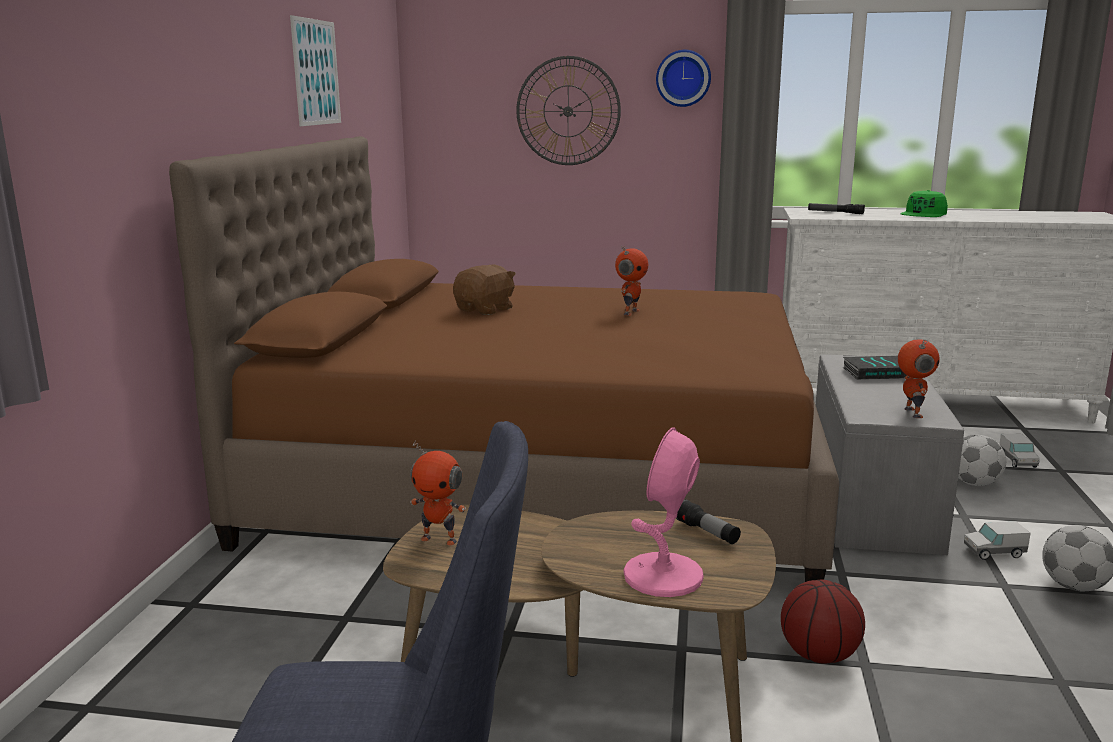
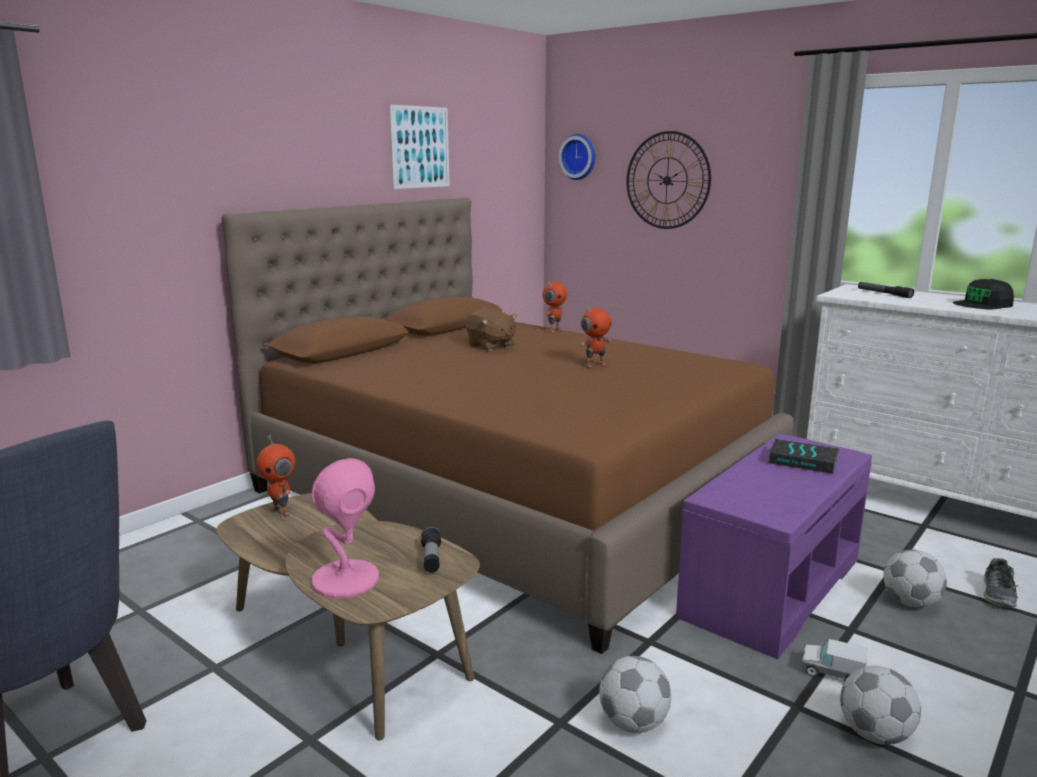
camera: 30 degrees right, 0 degrees up
brown plush toy [453,264,516,315] -> brown plush toy turned 75 degrees clockwise [466,308,517,351]
wall clock [656,50,711,107] -> wall clock moved to [559,134,595,180]
basketball [781,580,865,664] -> none
grey bench [816,355,964,555] -> purple bench [676,434,872,659]
toy robot [898,339,940,418] -> toy robot moved to [542,280,567,332]
green cap [901,190,948,217] -> black cap [953,279,1014,309]
toy truck [999,434,1040,468] -> shoe [983,558,1018,608]
none -> football [599,656,671,733]

